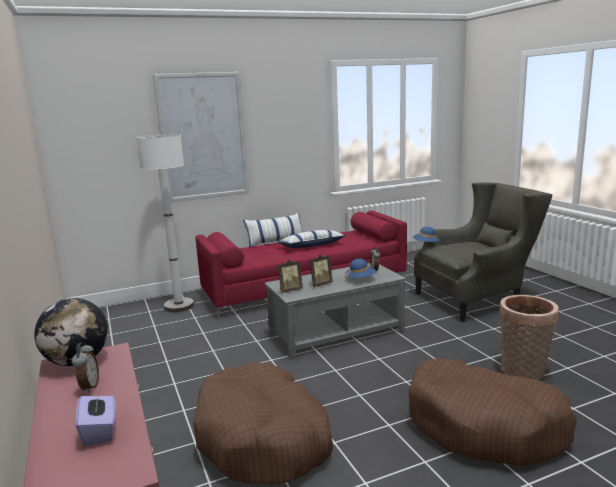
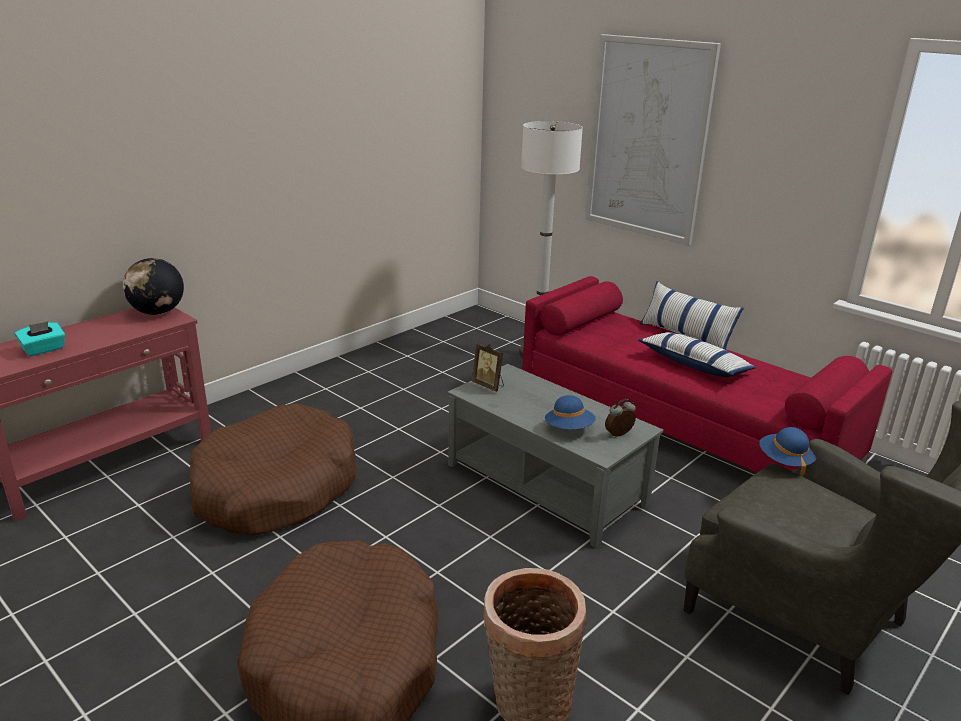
camera: 65 degrees right, 10 degrees up
alarm clock [72,342,99,393] -> none
purple tissue box [75,389,116,446] -> turquoise tissue box [15,321,65,357]
picture frame [310,254,333,287] -> none

